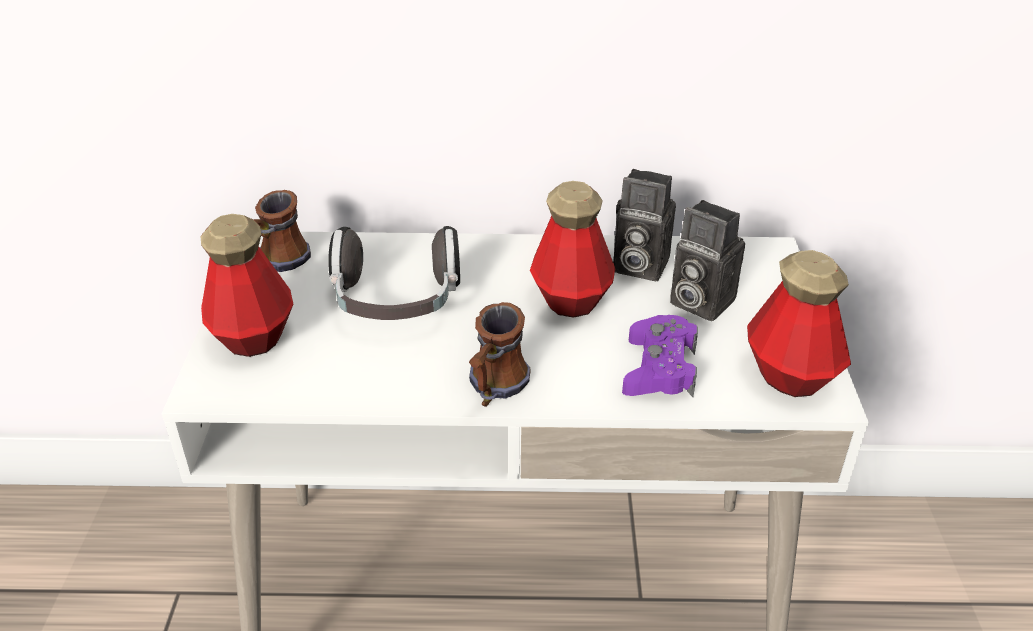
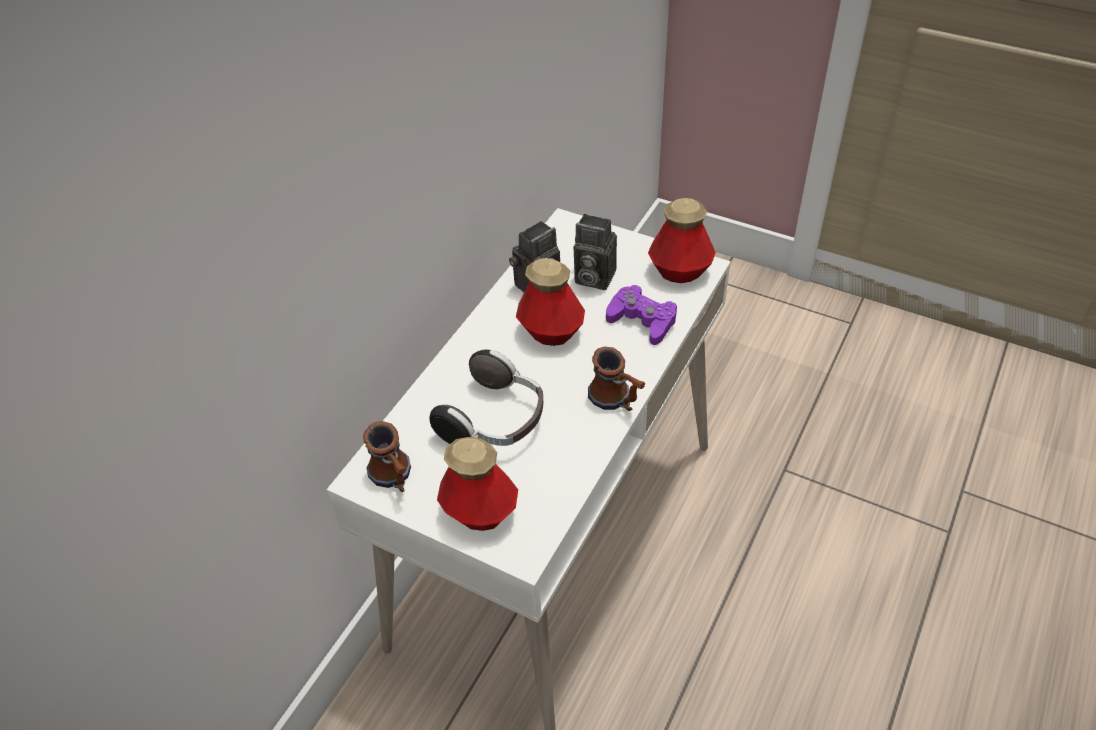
camera: 60 degrees left, 10 degrees up
camera [670,200,745,321] -> camera turned 45 degrees clockwise [574,214,617,290]

